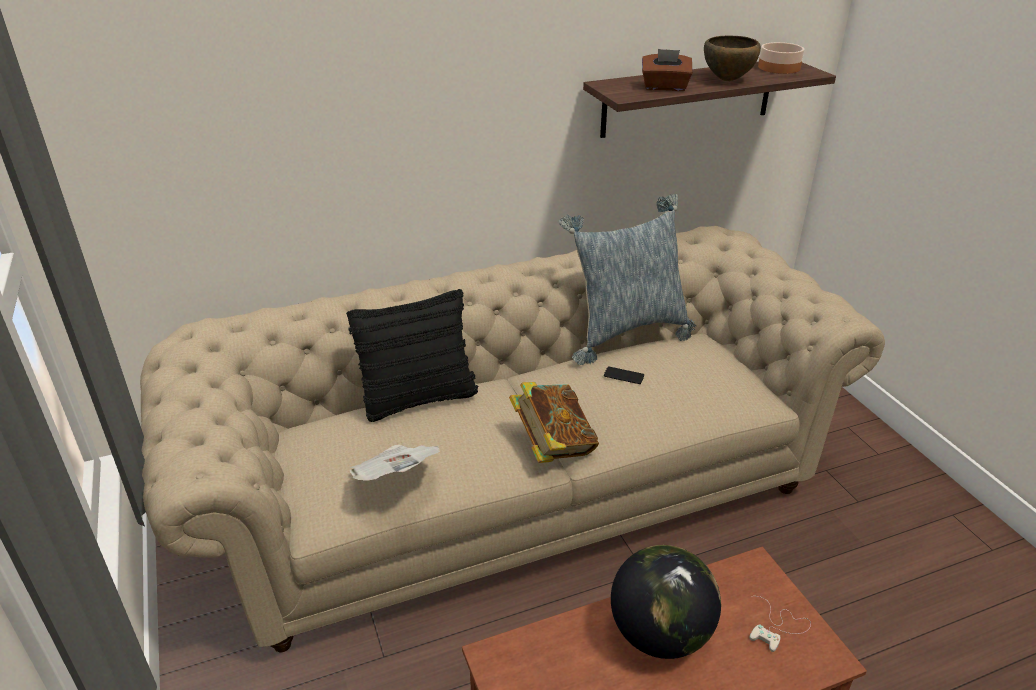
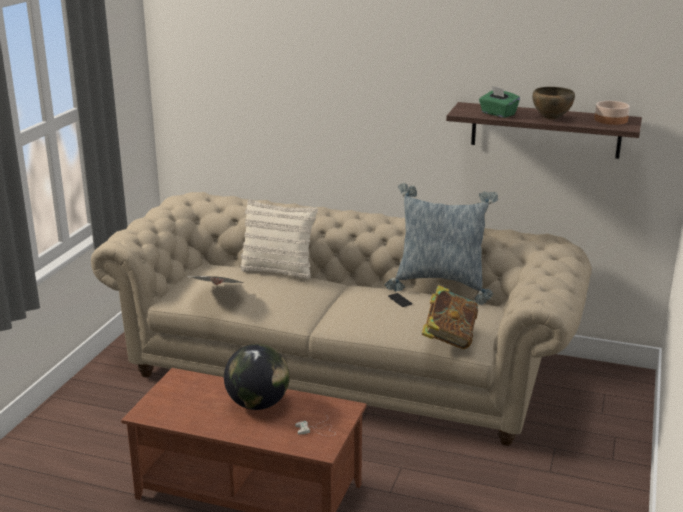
camera: 40 degrees right, 10 degrees down
black pillow [346,289,478,422] -> beige pillow [240,200,318,280]
book [509,382,599,463] -> book moved to [422,285,478,349]
brown tissue box [642,49,693,91] -> green tissue box [479,86,520,118]

